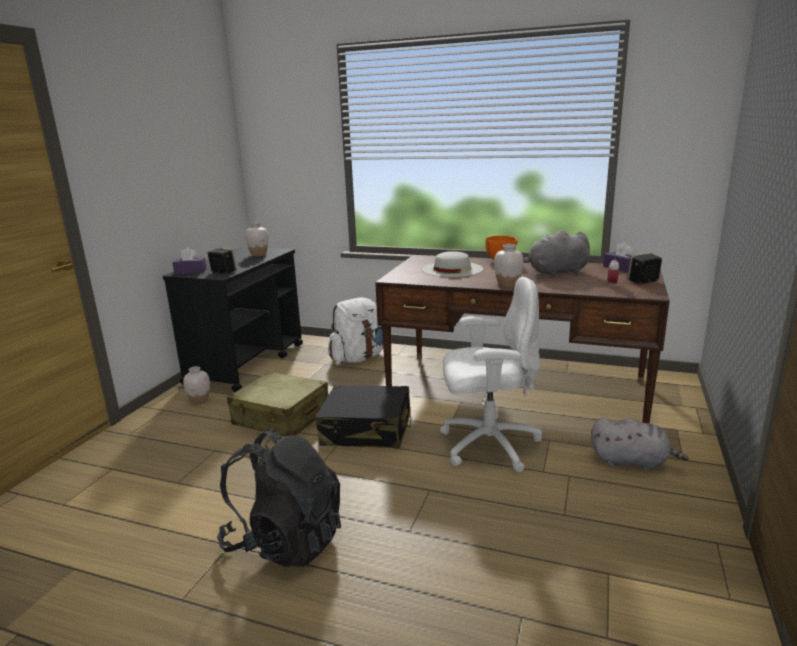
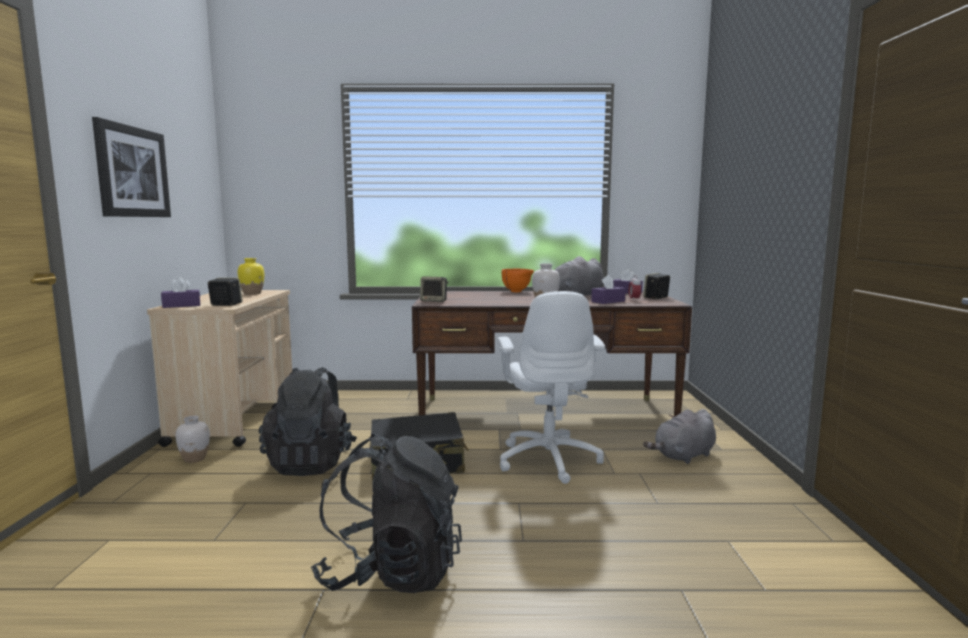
camera: 20 degrees left, 10 degrees down
black cart [163,247,303,392] -> beige cart [147,290,292,447]
beige suitcase [227,372,329,437] -> black backpack [259,367,357,476]
white vase [245,222,268,256] -> yellow vase [238,258,264,295]
white backpack [328,297,383,363] -> none
white hat [422,251,483,277] -> none
white office chair [440,277,542,472] -> white office chair turned 105 degrees clockwise [497,291,605,484]
grey plush toy [591,418,689,471] -> grey plush toy turned 150 degrees clockwise [643,409,716,464]
none -> picture [92,117,171,217]
none -> speaker [420,276,449,302]
none -> purple tissue box [591,275,626,304]

